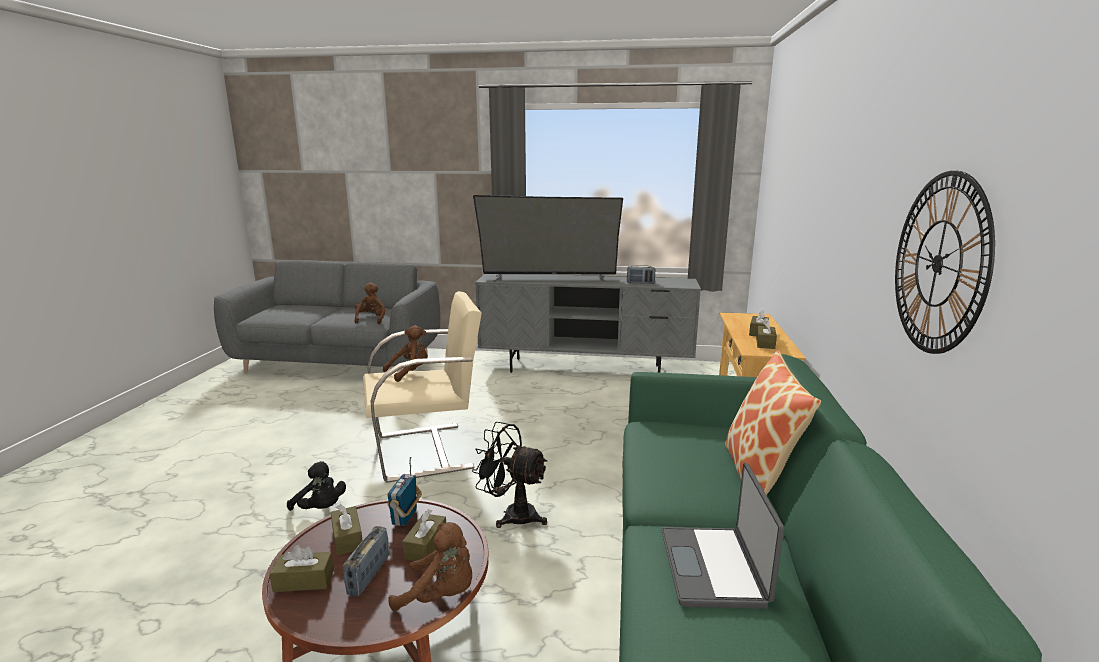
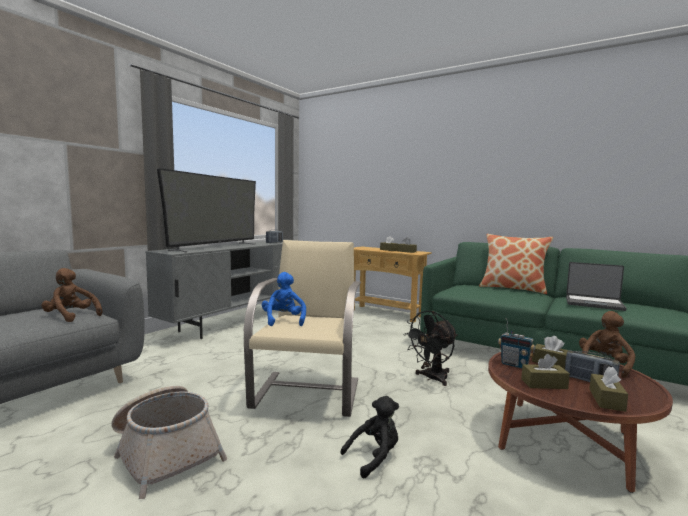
camera: 65 degrees left, 10 degrees down
brown plush toy [383,325,428,382] -> blue plush toy [262,272,306,326]
wall clock [895,170,995,354] -> none
none -> basket [112,386,227,499]

